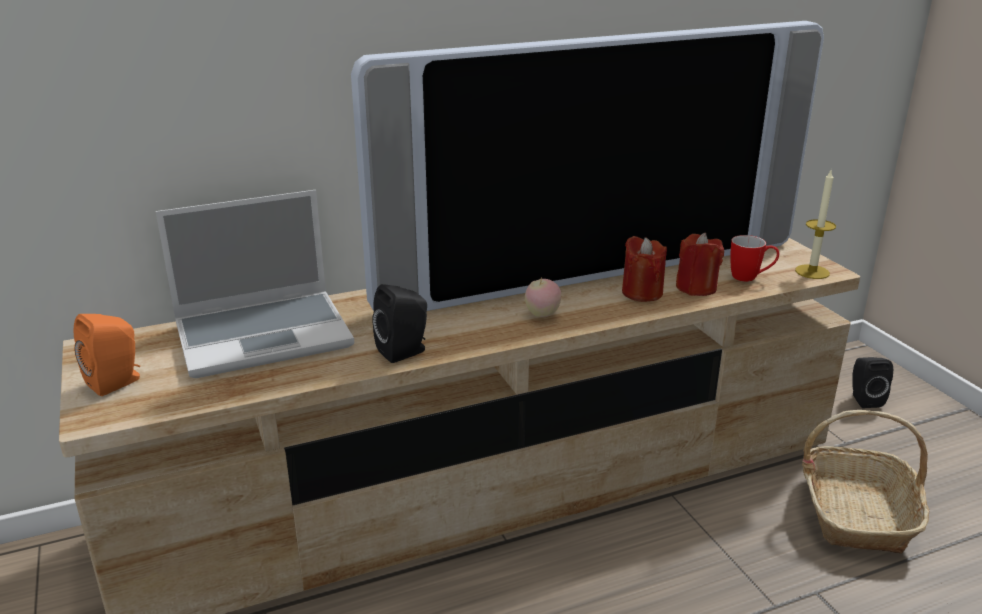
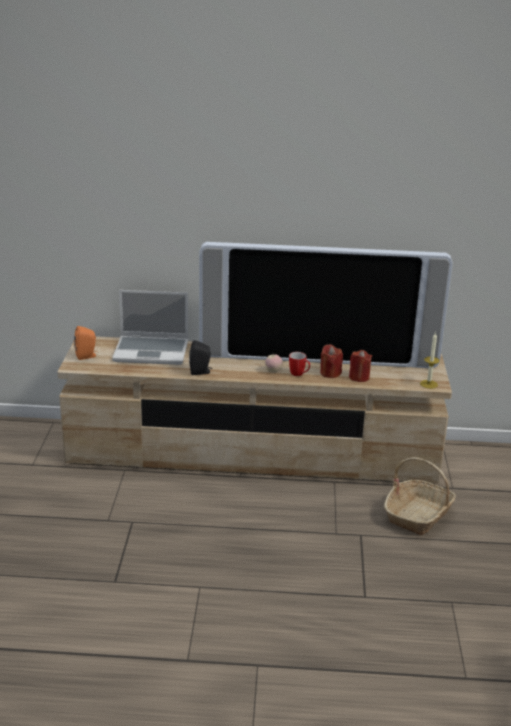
camera: 25 degrees right, 0 degrees up
mug [730,235,779,282] -> mug moved to [289,352,310,376]
black speaker [852,357,893,408] -> none

